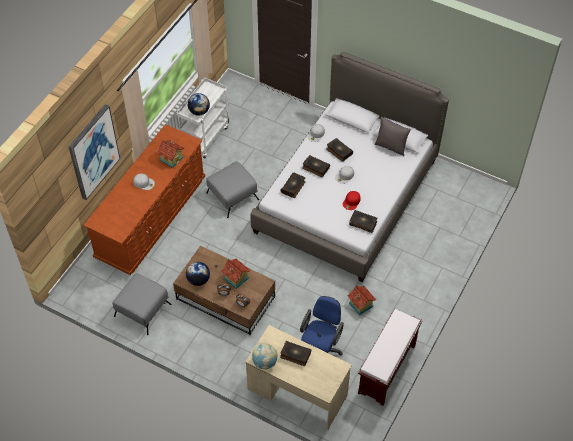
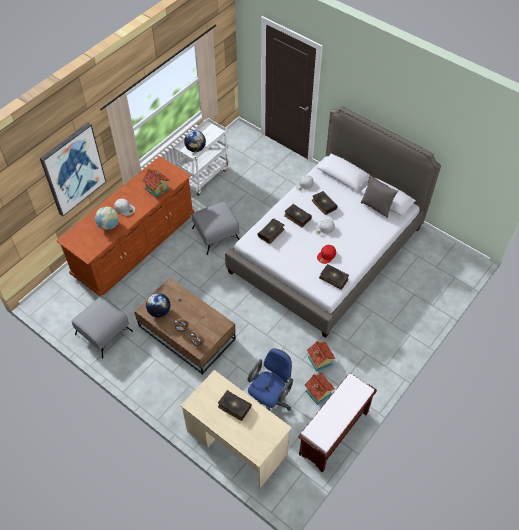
camera: 10 degrees right, 0 degrees up
toy house [221,259,250,289] -> toy house moved to [305,373,335,405]
globe [251,343,278,369] -> globe moved to [95,207,119,230]

